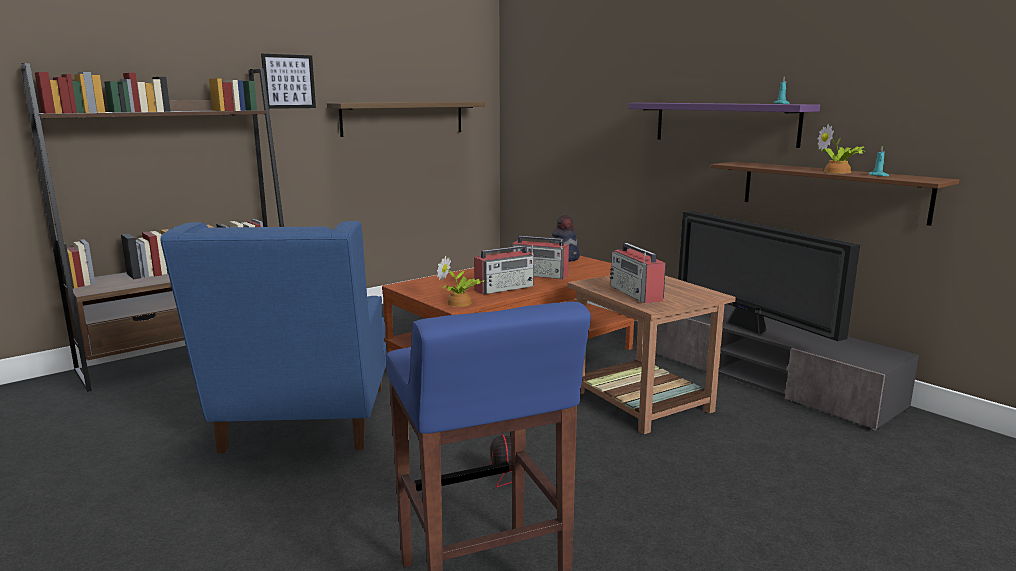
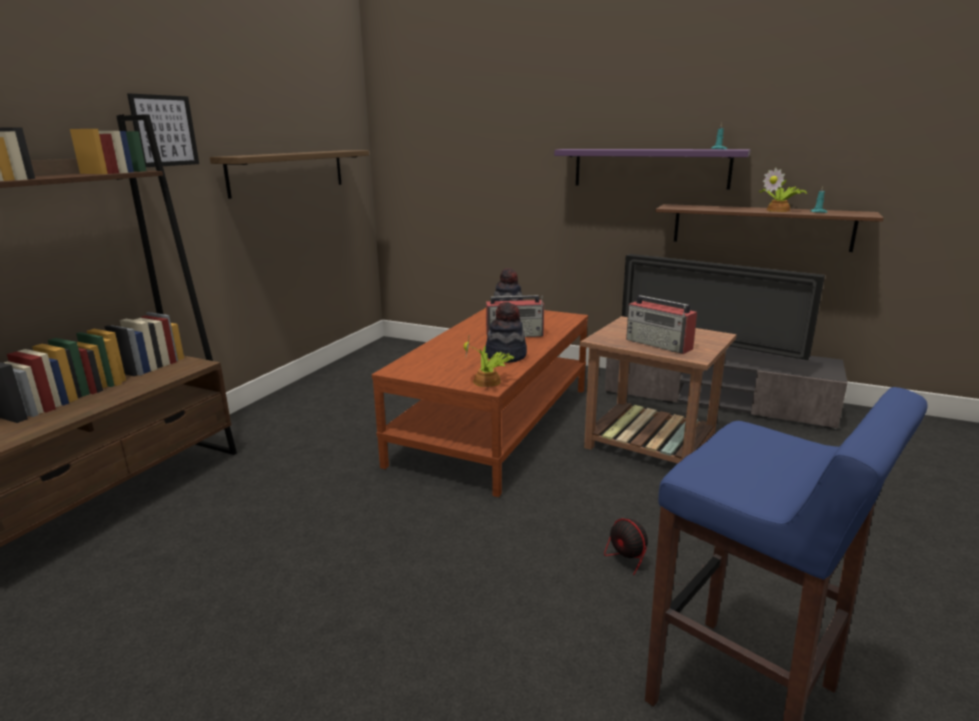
camera: 25 degrees left, 5 degrees up
blue armchair [161,221,387,453] -> none
radio [474,245,534,295] -> hat [485,302,527,363]

